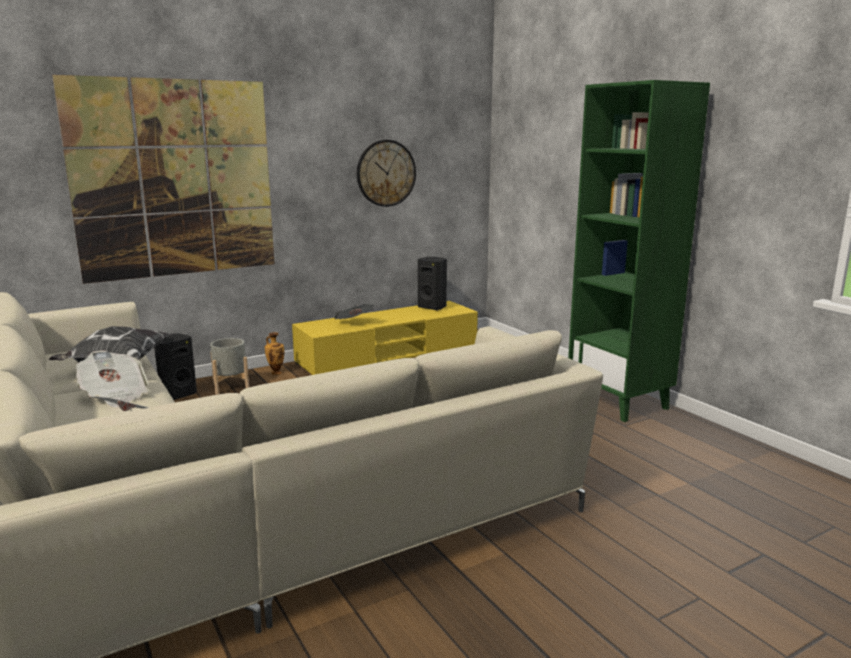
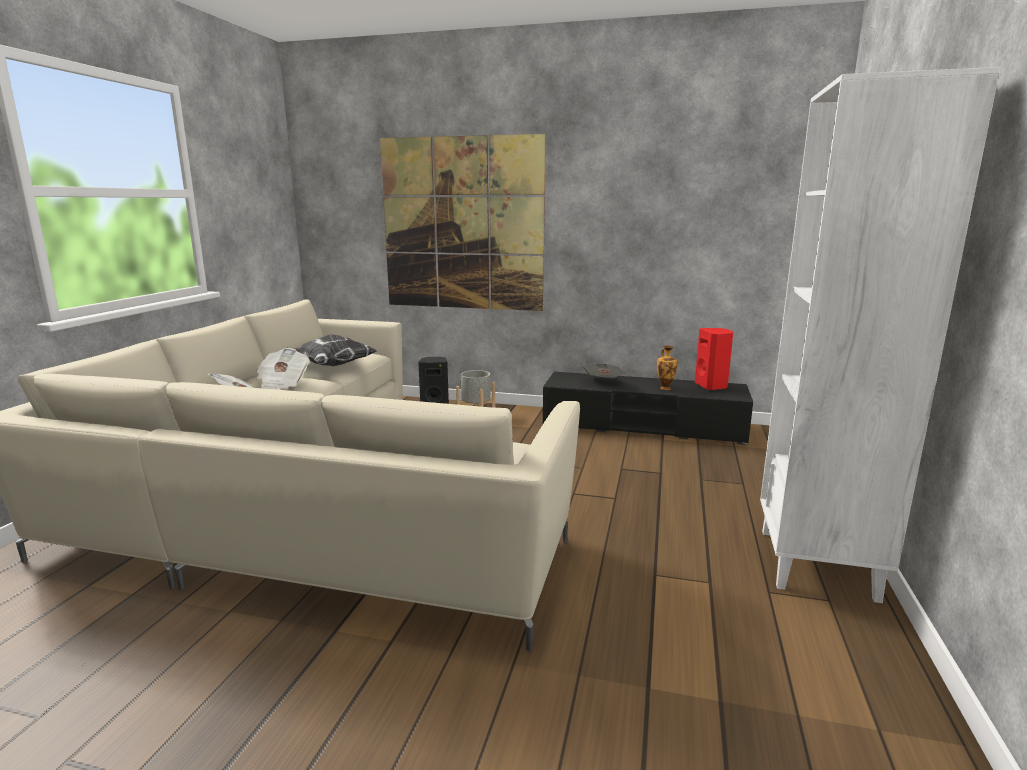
camera: 45 degrees right, 0 degrees up
vase [265,332,284,375] -> vase moved to [657,346,678,390]
yellow tv stand [292,301,478,375] -> black tv stand [543,372,753,445]
wall clock [357,140,416,207] -> none
black speaker [418,257,447,311] -> red speaker [695,328,733,390]
green bookcase [568,80,710,422] -> white bookcase [760,67,1000,603]

